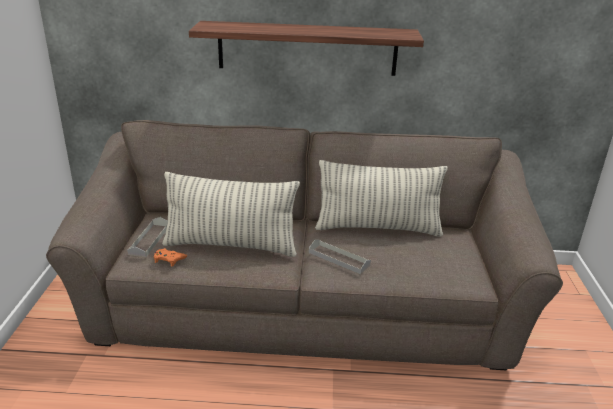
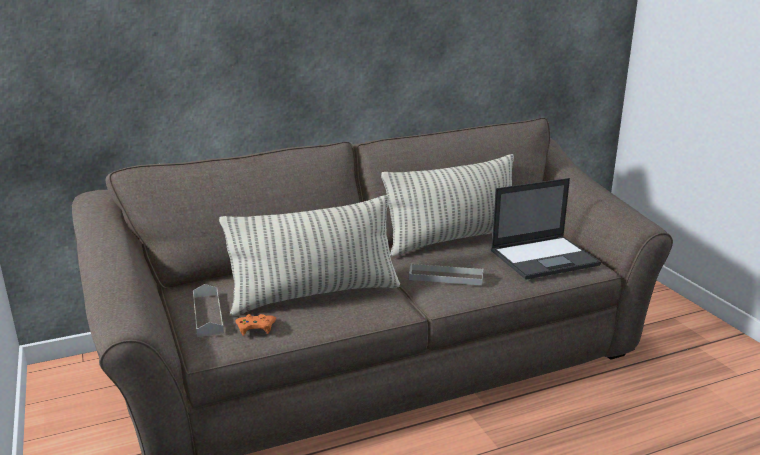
camera: 25 degrees left, 5 degrees down
shelf [189,21,424,76] -> none
none -> laptop [491,178,601,280]

